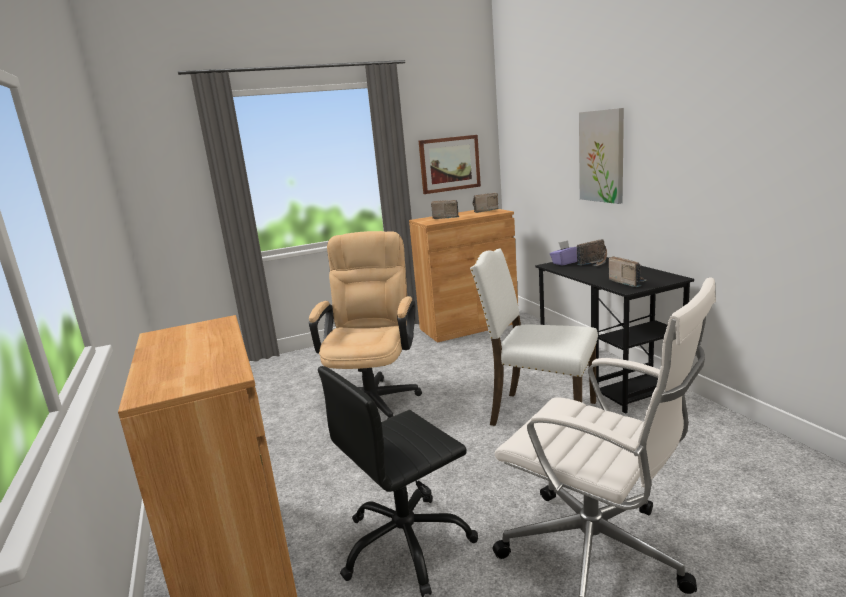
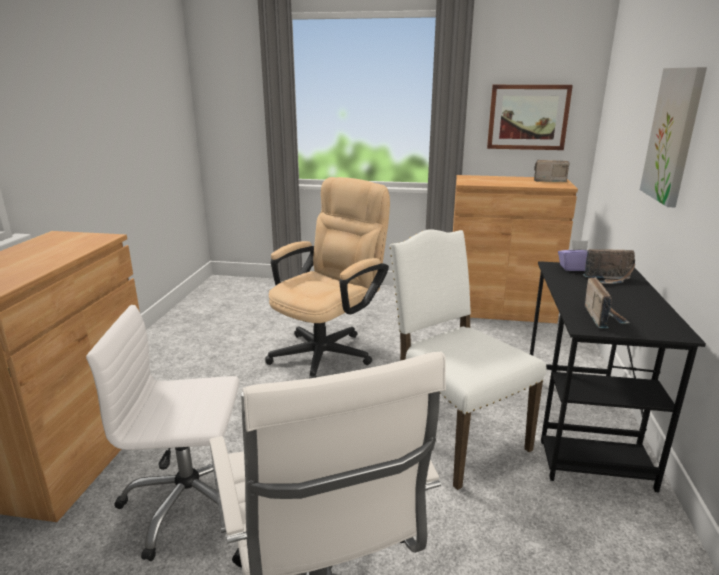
camera: 30 degrees right, 5 degrees up
black office chair [318,366,478,597] -> white office chair [86,305,239,561]
radio [431,200,459,219] -> none

